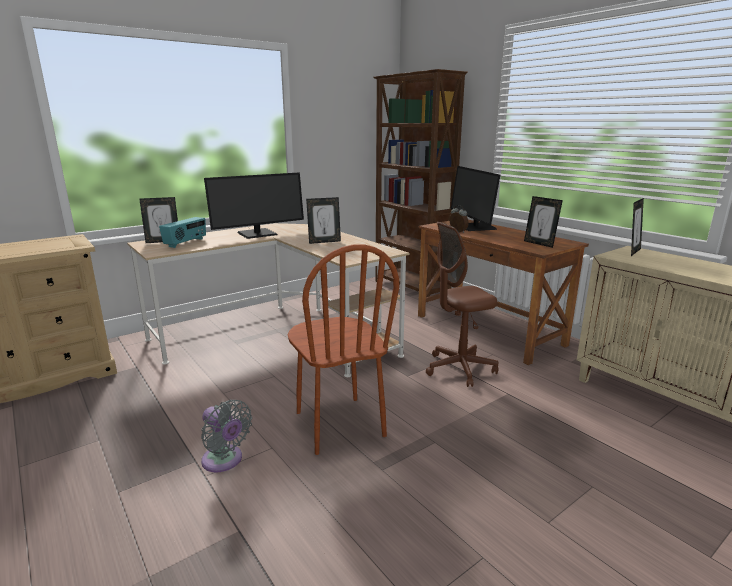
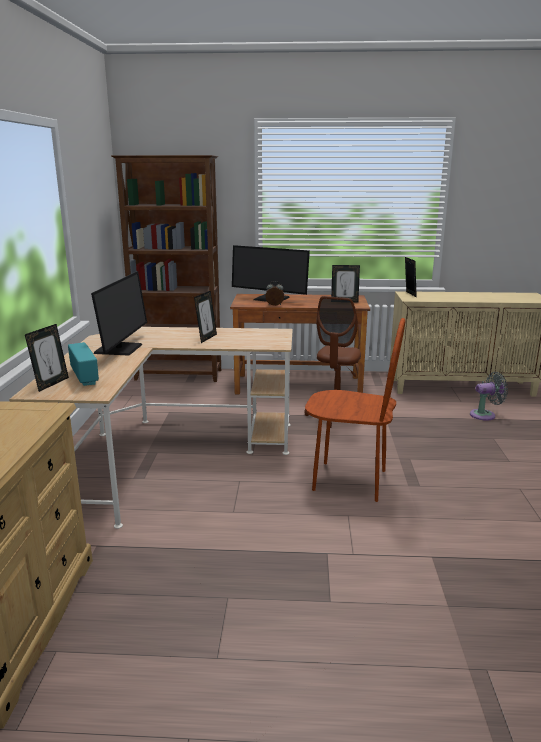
camera: 50 degrees left, 0 degrees up
grey fan [201,400,252,473] -> grey fan moved to [470,372,508,421]

